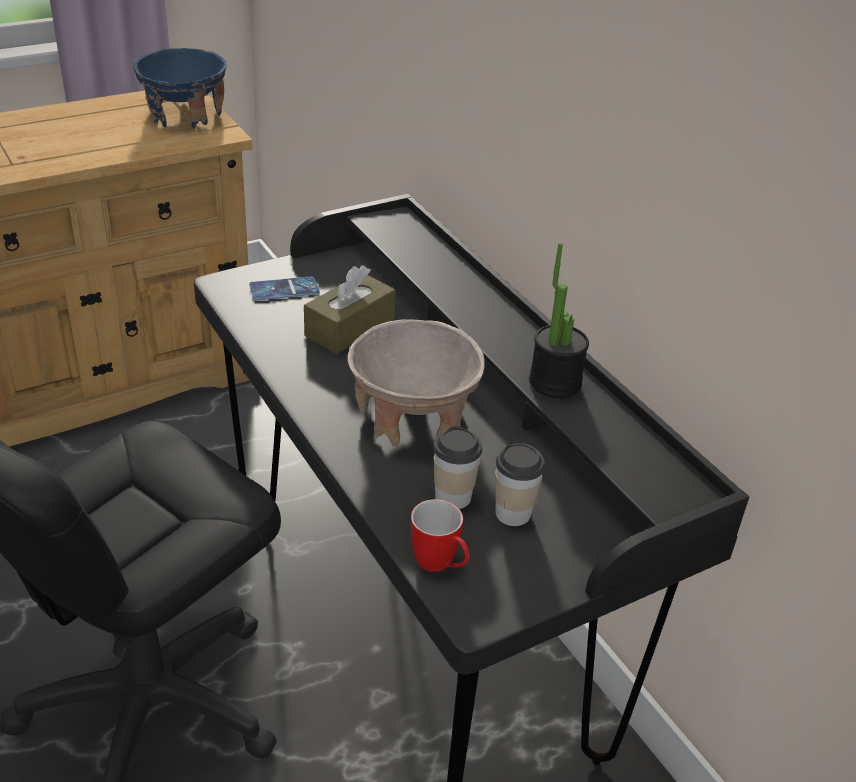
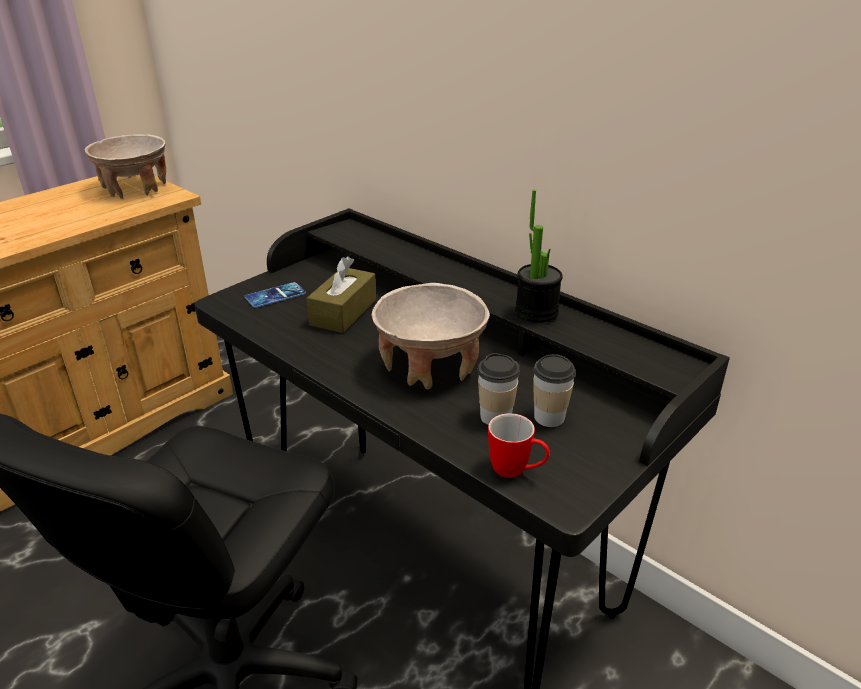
camera: 15 degrees left, 5 degrees down
blue bowl [133,48,227,128] -> beige bowl [85,134,166,199]

